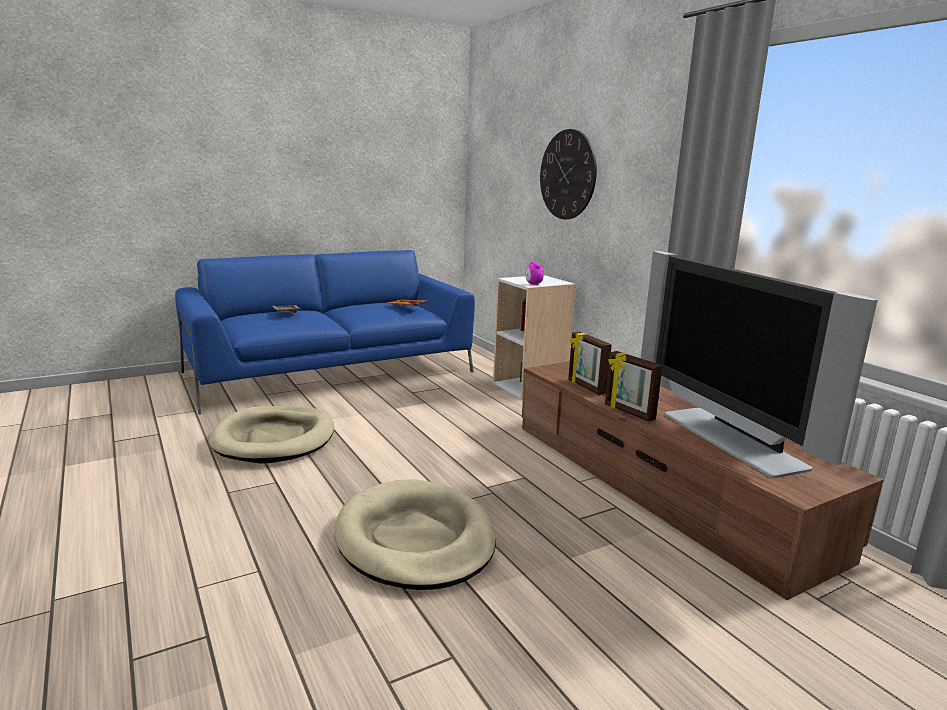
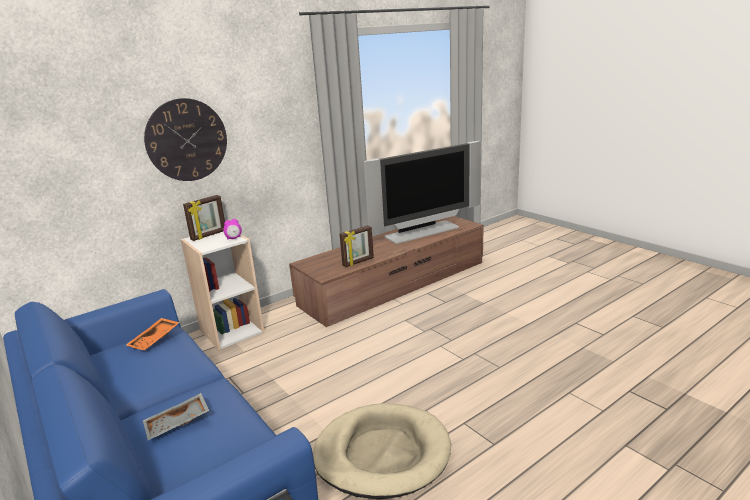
camera: 95 degrees left, 5 degrees up
beige dog bed [334,479,496,590] -> none
picture frame [605,351,663,422] -> picture frame moved to [183,195,225,241]

